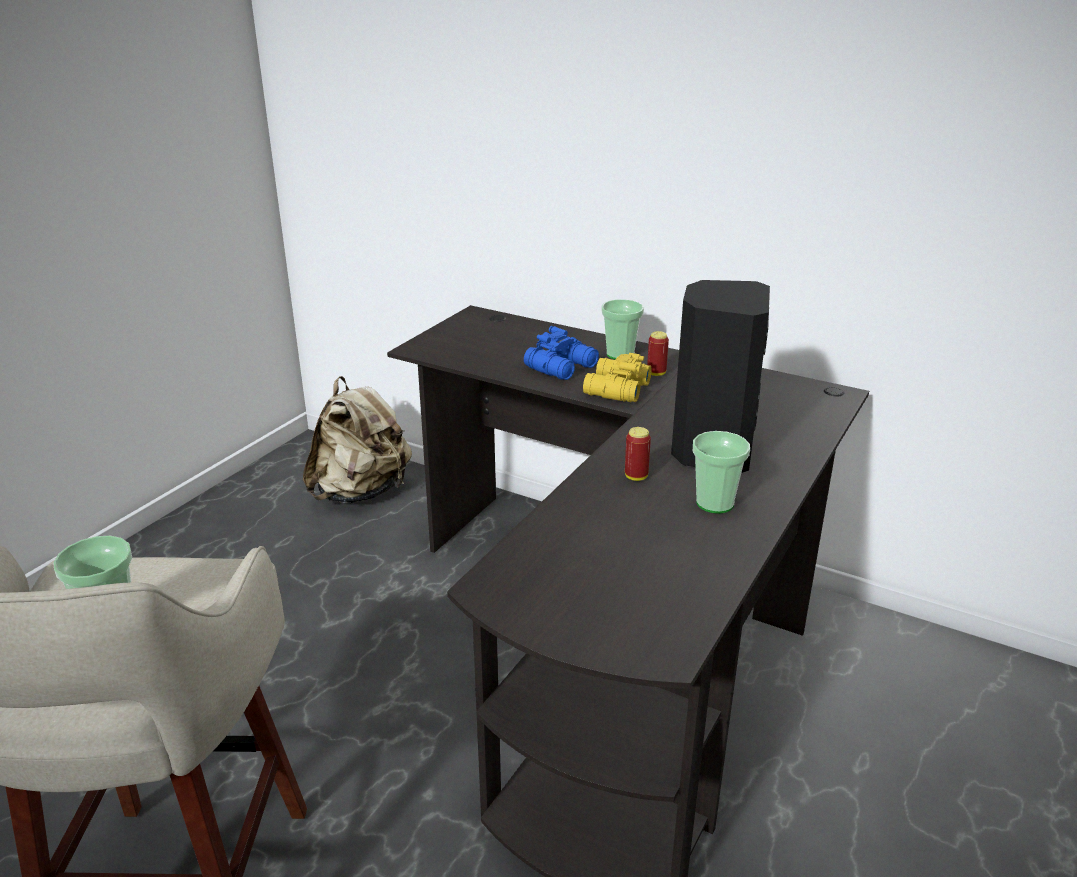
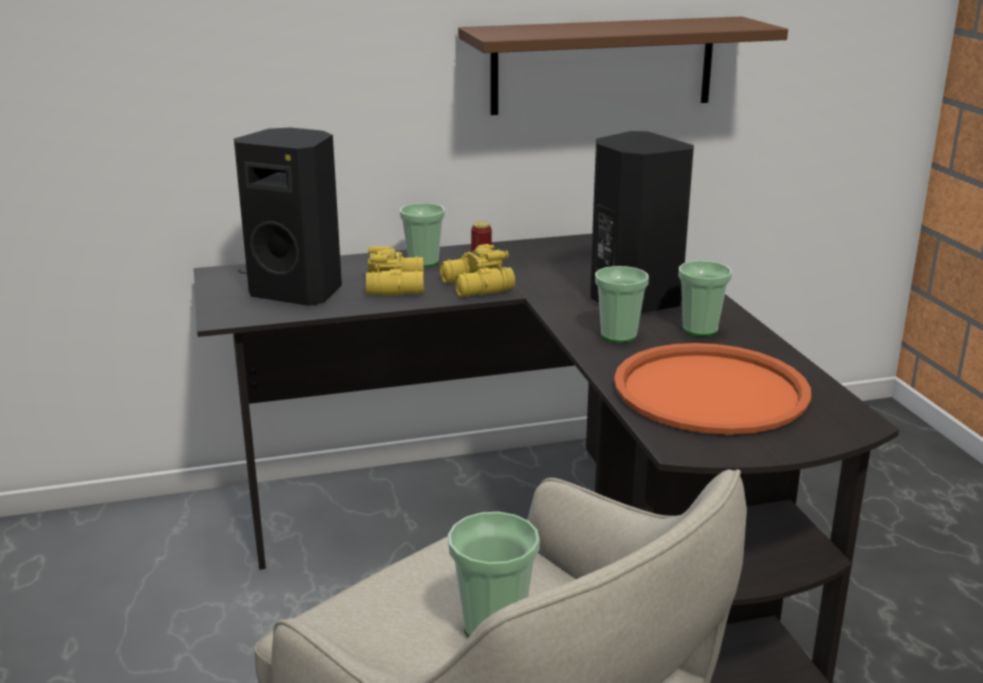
camera: 45 degrees left, 5 degrees down
beige backpack [303,376,412,503] -> none
blue binoculars [524,326,599,380] -> yellow binoculars [366,246,424,296]
can [625,427,651,481] -> cup [595,266,649,343]
none -> black speaker [234,128,342,306]
none -> brown shelf [458,16,788,115]
none -> orange tray [614,343,811,435]

